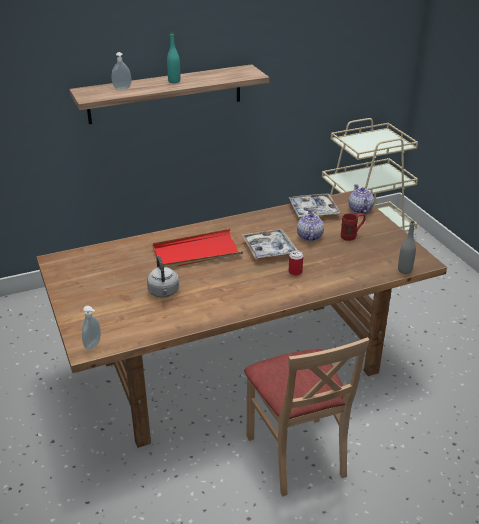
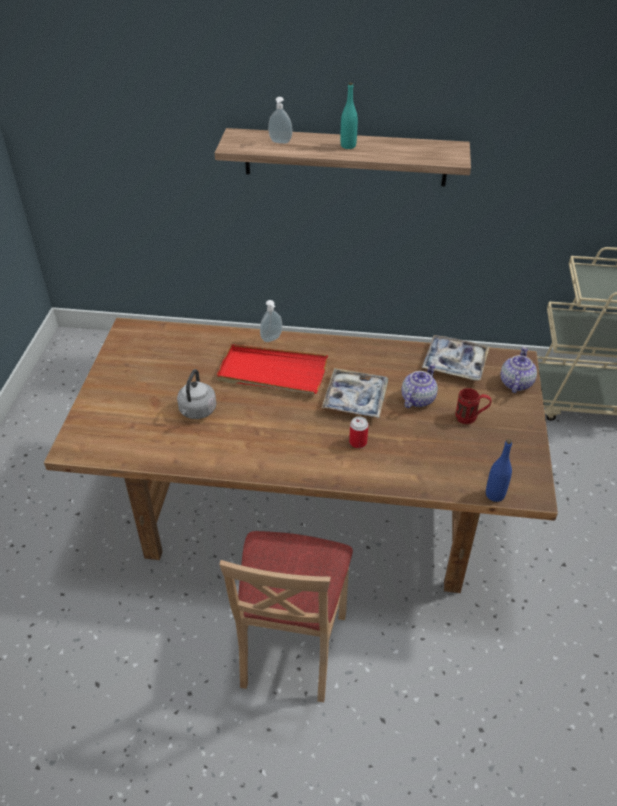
camera: 30 degrees right, 10 degrees up
soap dispenser [82,306,101,350] -> soap dispenser moved to [260,300,282,342]
grey bottle [398,221,416,274] -> blue bottle [486,439,512,502]

